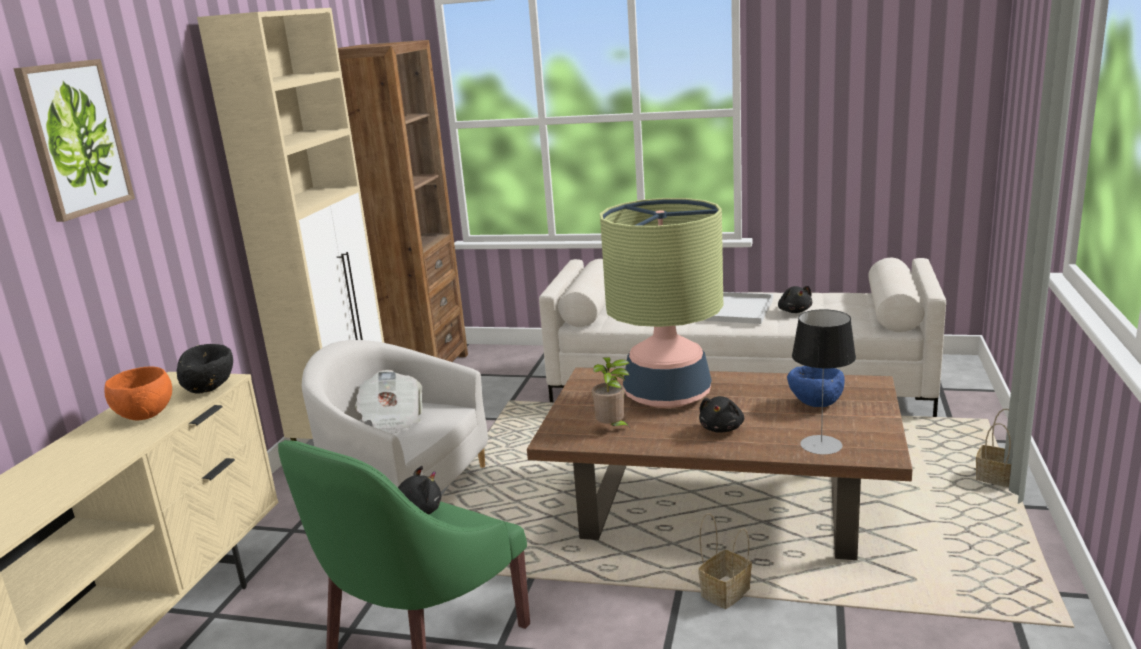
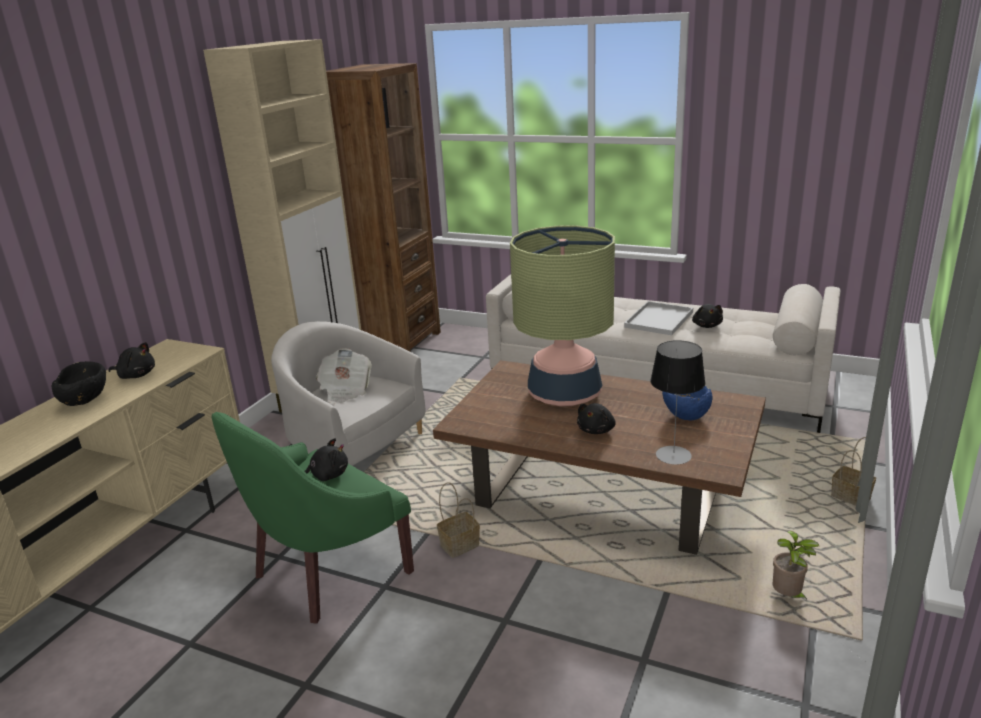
camera: 10 degrees right, 5 degrees up
picture [14,59,135,222] -> none
orange bowl [104,367,172,421] -> black plush toy [109,342,155,379]
black bowl [177,344,233,394] -> black bowl moved to [52,361,106,406]
potted plant [592,357,631,429] -> potted plant moved to [772,530,819,599]
basket [698,513,752,609] -> basket moved to [437,482,480,558]

